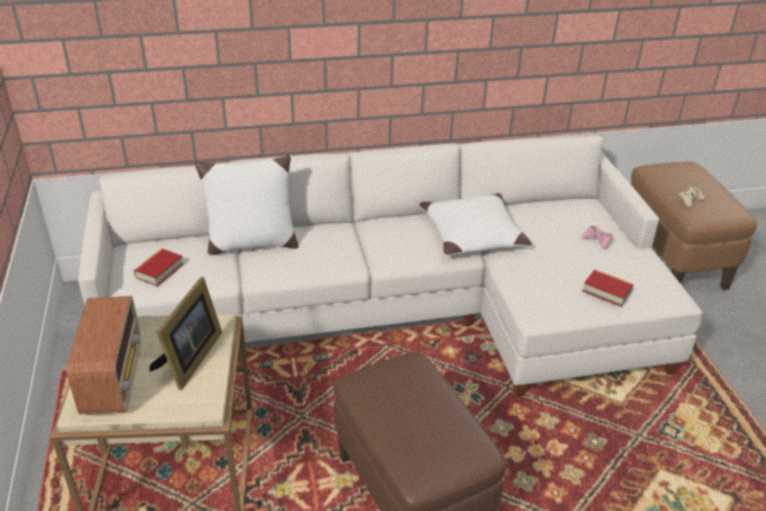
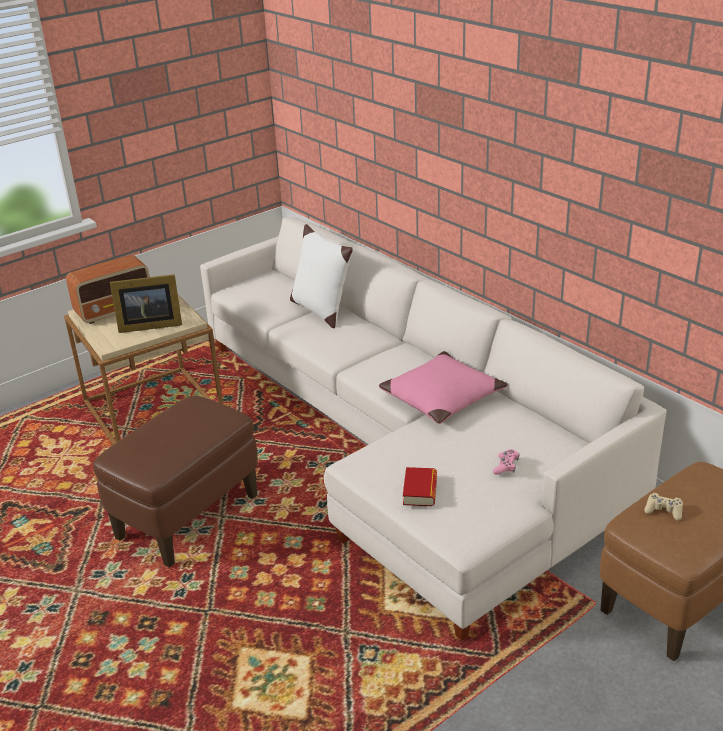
camera: 65 degrees right, 5 degrees down
book [134,249,184,286] -> none
white pillow [420,193,532,255] -> pink pillow [379,351,508,424]

